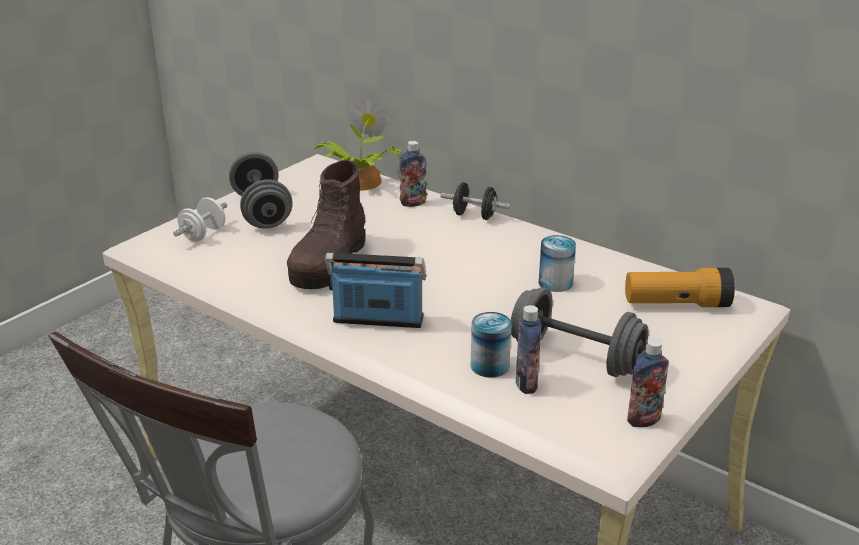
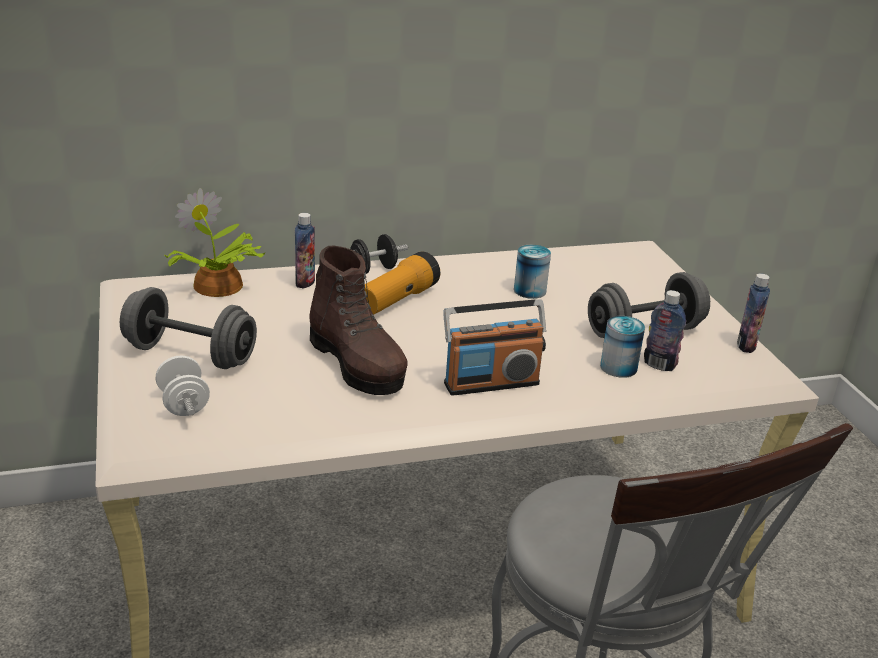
camera: 55 degrees left, 0 degrees up
radio [325,253,427,328] -> radio turned 150 degrees counterclockwise [443,299,546,395]
flashlight [625,268,735,307] -> flashlight moved to [365,251,440,315]

